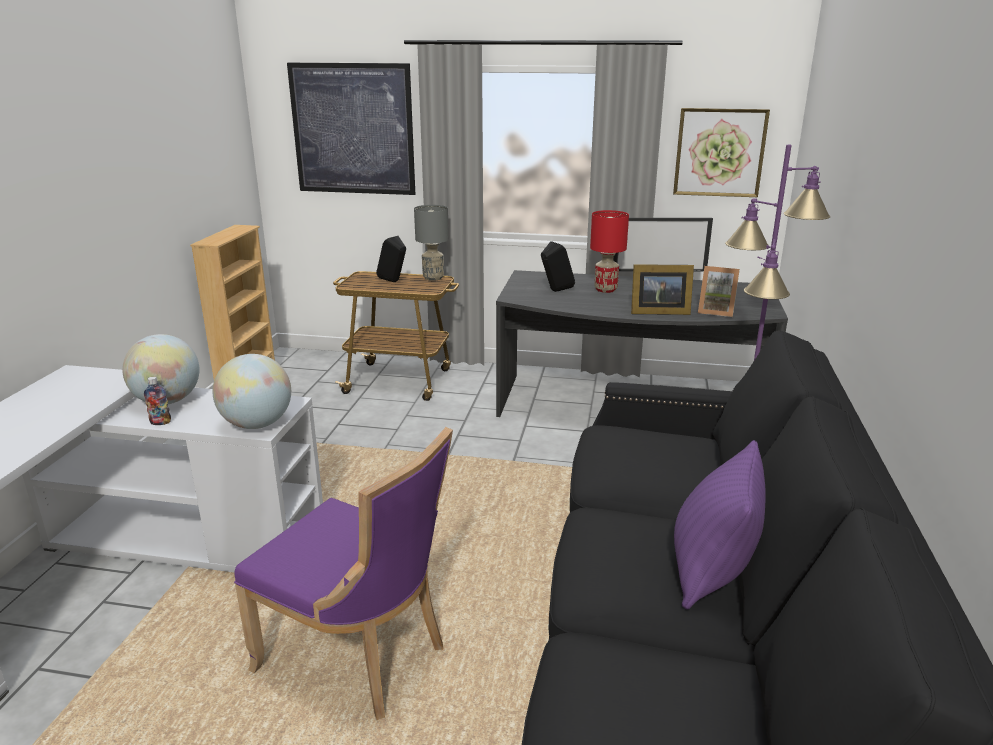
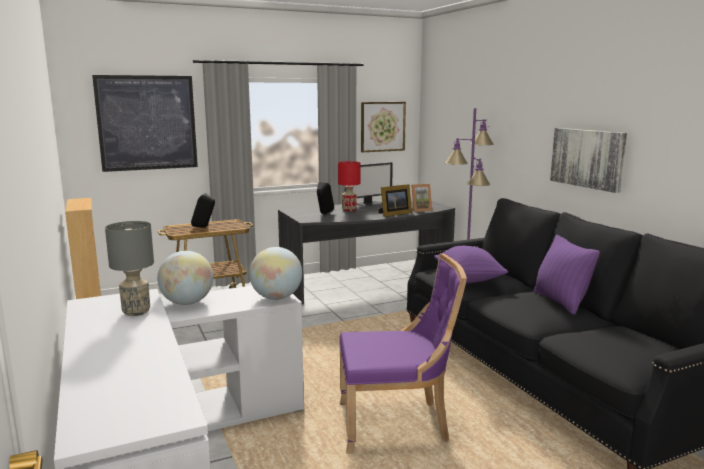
camera: 35 degrees left, 10 degrees down
bottle [144,377,171,425] -> none
grey table lamp [414,205,449,281] -> grey table lamp moved to [105,221,154,316]
none -> purple pillow [434,245,508,284]
none -> picture [550,128,627,193]

